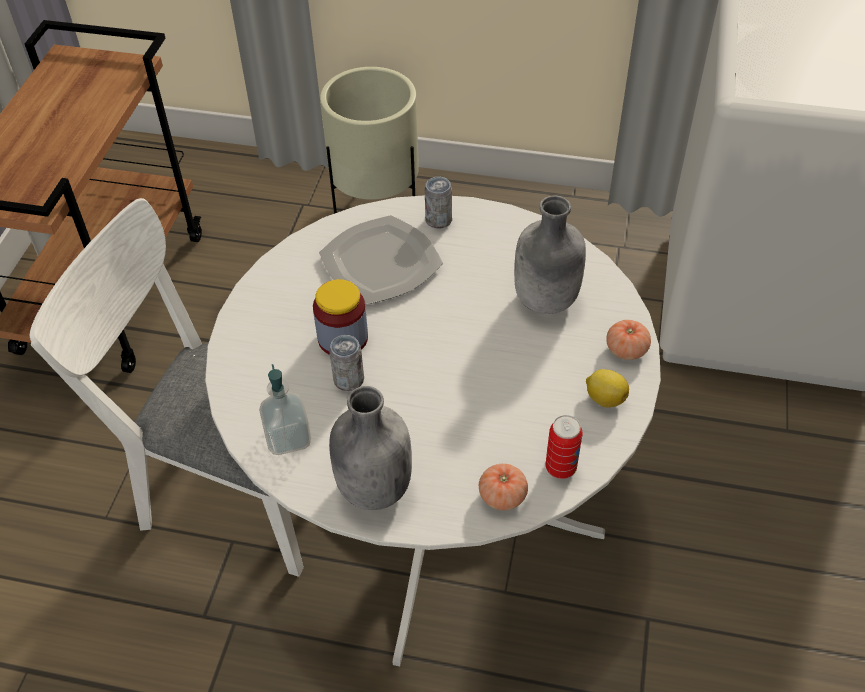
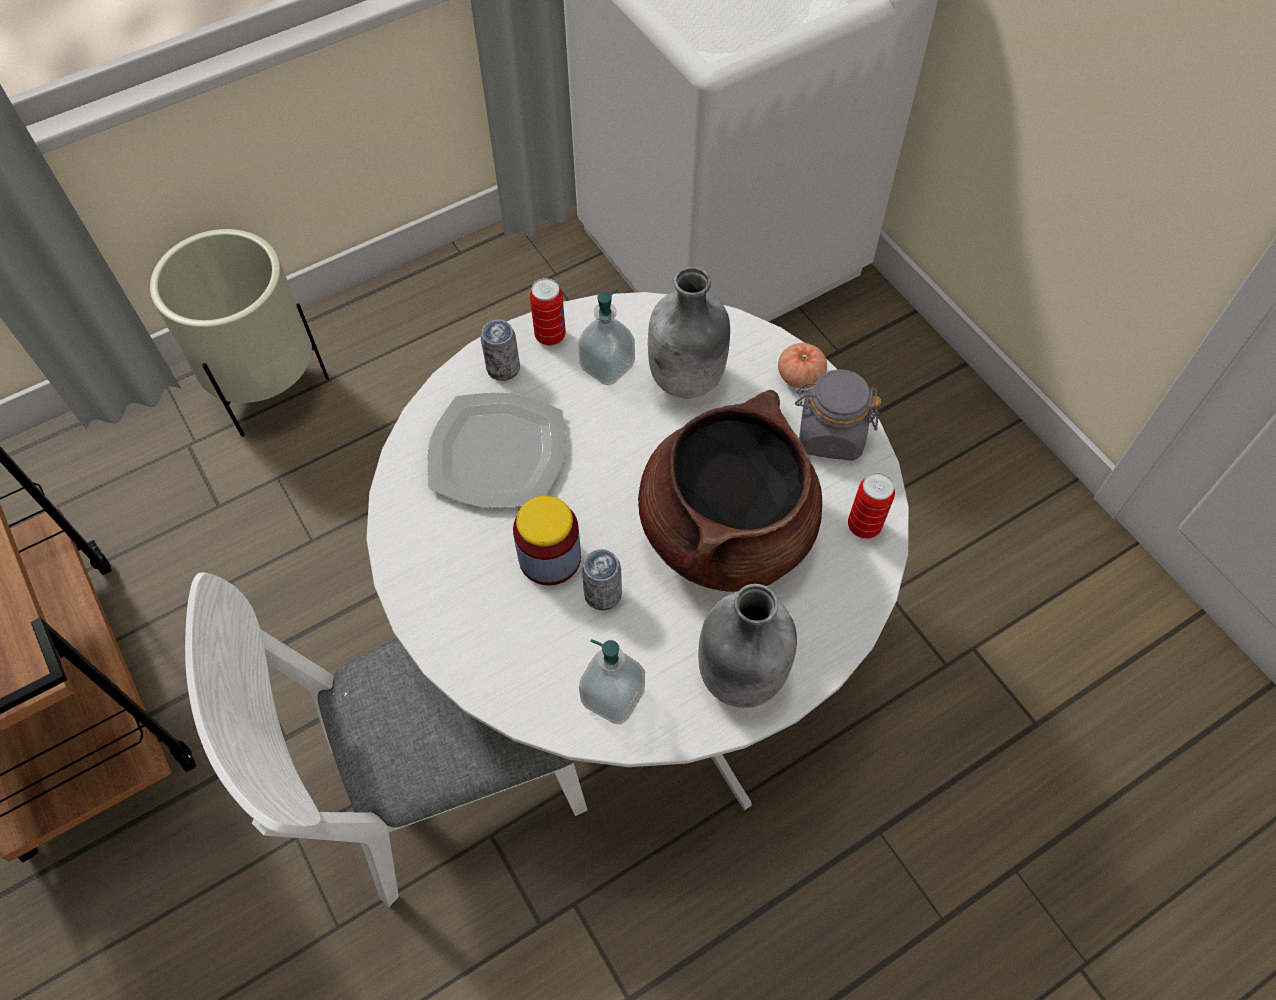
camera: 45 degrees left, 10 degrees up
tomato [479,464,528,510] -> none
lemon [586,369,629,408] -> grey jar [795,369,881,461]
none -> can [530,278,566,346]
none -> soap dispenser [578,289,635,385]
none -> brown cooking pot [638,390,822,592]

